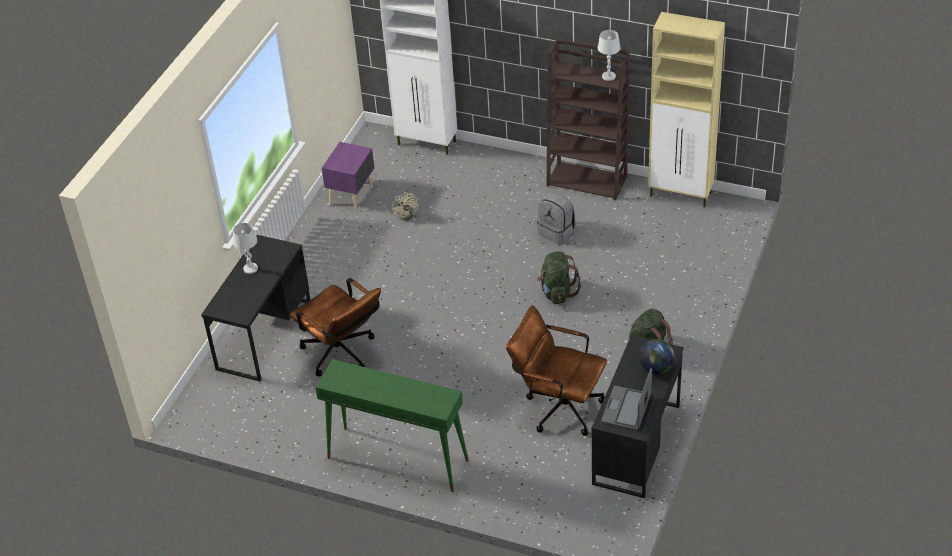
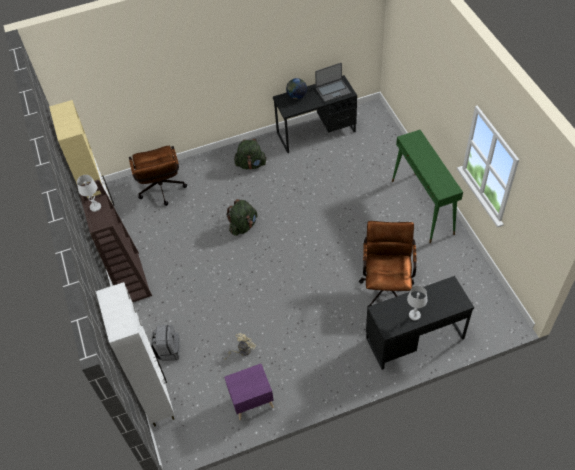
camera: 130 degrees left, 10 degrees up
brown office chair [506,305,607,436] -> brown office chair moved to [129,146,187,206]
grey backpack [537,193,575,245] -> grey backpack moved to [151,325,180,361]

